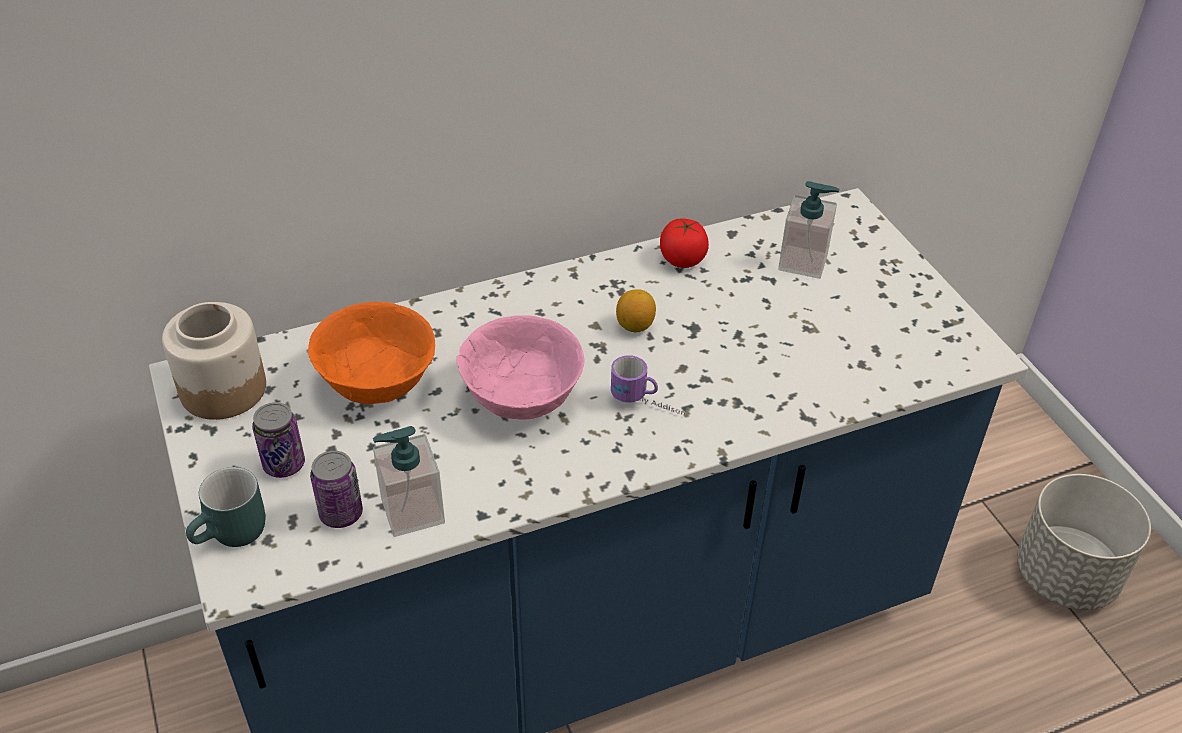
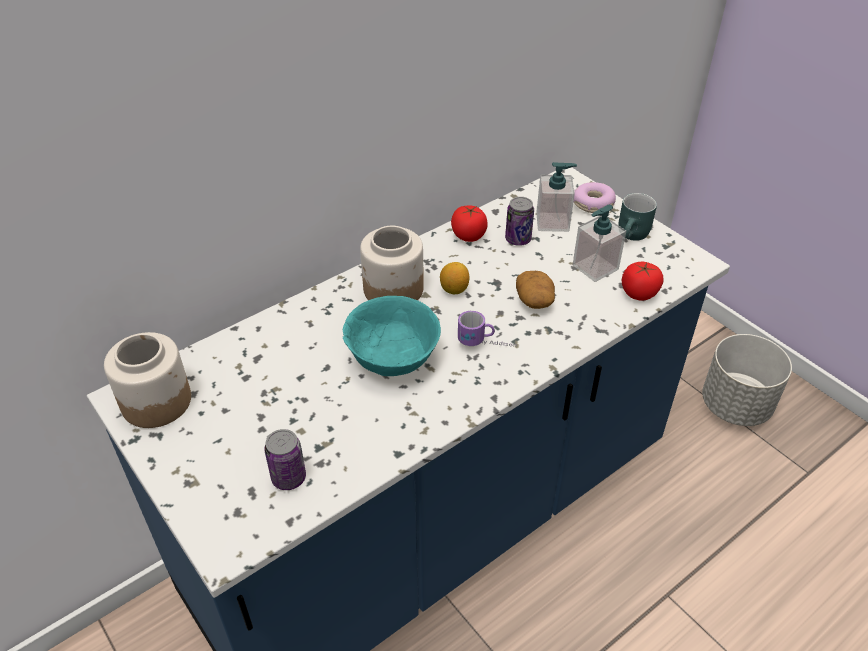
camera: 15 degrees left, 0 degrees up
turquoise mug [186,467,265,547] -> turquoise mug moved to [618,193,657,241]
can [252,402,305,478] -> can moved to [505,197,534,246]
orange bowl [308,302,435,404] -> none
soap dispenser [373,426,445,537] -> soap dispenser moved to [573,205,626,282]
pink bowl [456,315,584,419] -> turquoise bowl [343,296,441,376]
none -> jar [360,226,424,300]
none -> potato [516,271,555,309]
none -> donut [574,182,616,213]
none -> tomato [622,262,663,301]

